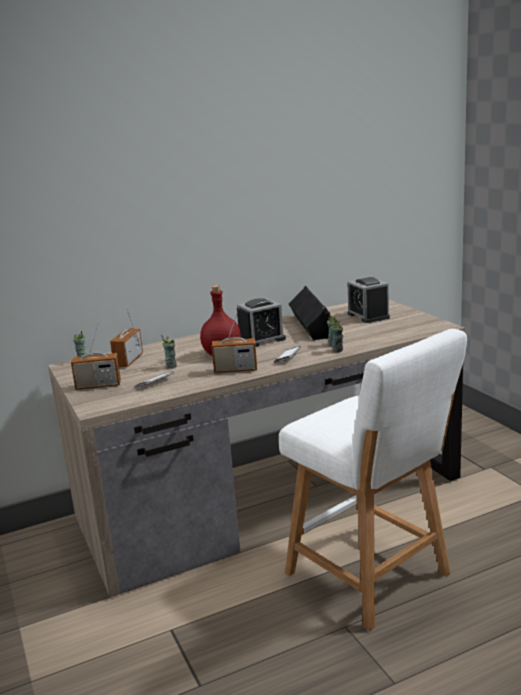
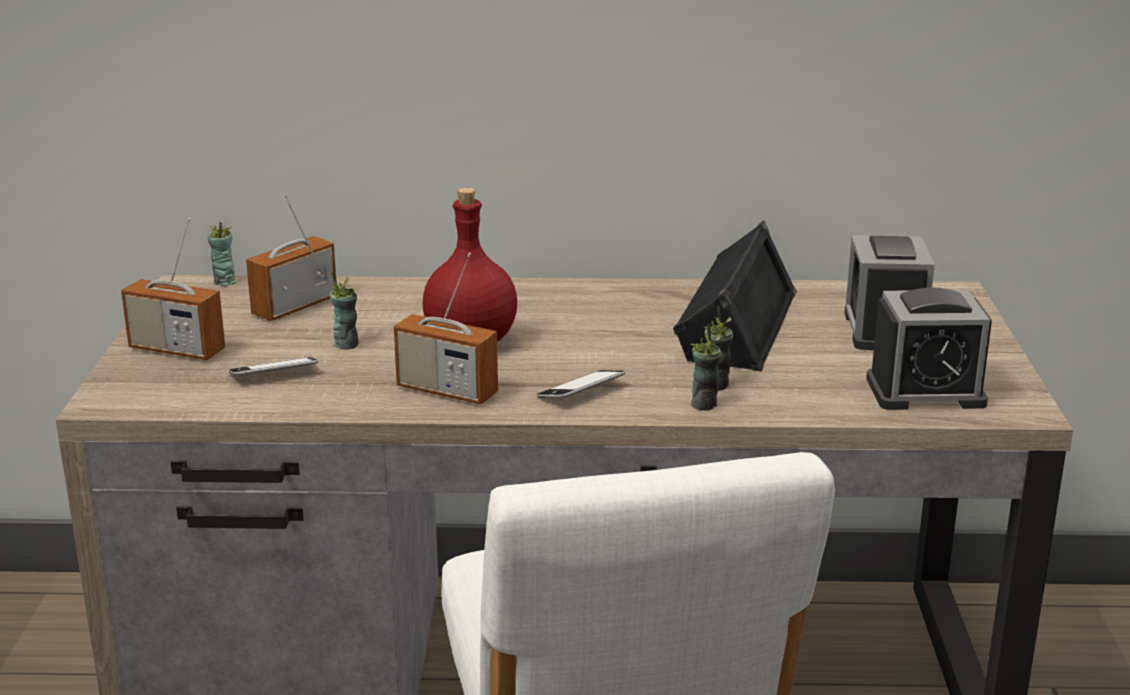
camera: 25 degrees right, 5 degrees up
alarm clock [237,298,286,347] -> alarm clock moved to [866,287,992,410]

